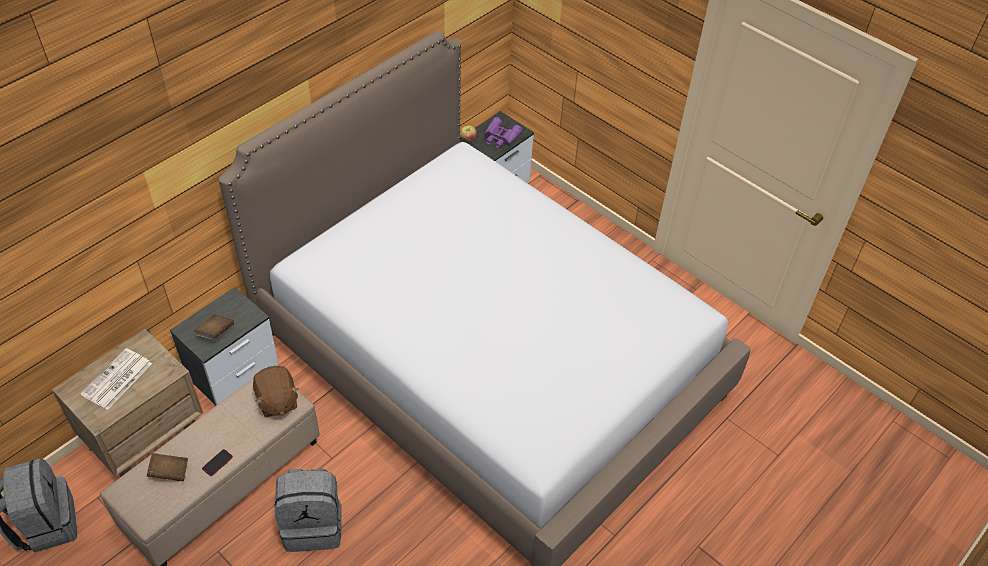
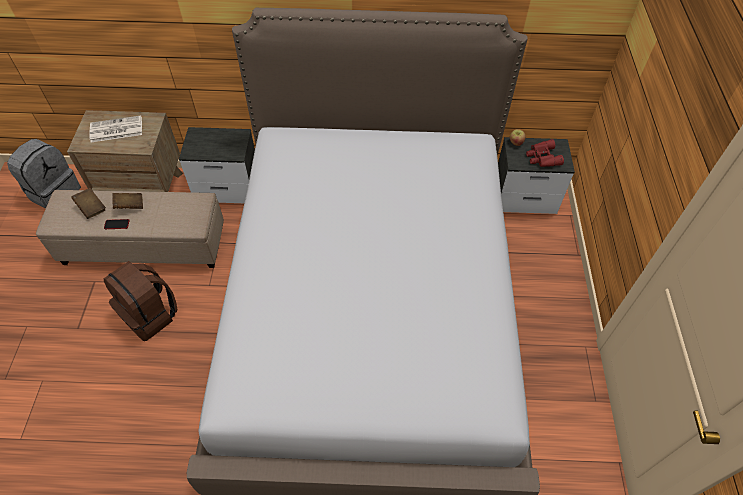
camera: 50 degrees right, 5 degrees up
brown book [194,314,234,339] -> brown book moved to [113,193,143,209]
brown plush toy [253,366,298,417] -> none
grey backpack [274,469,341,552] -> brown backpack [104,261,177,341]
purple binoculars [484,117,522,148] -> red binoculars [526,139,564,167]

